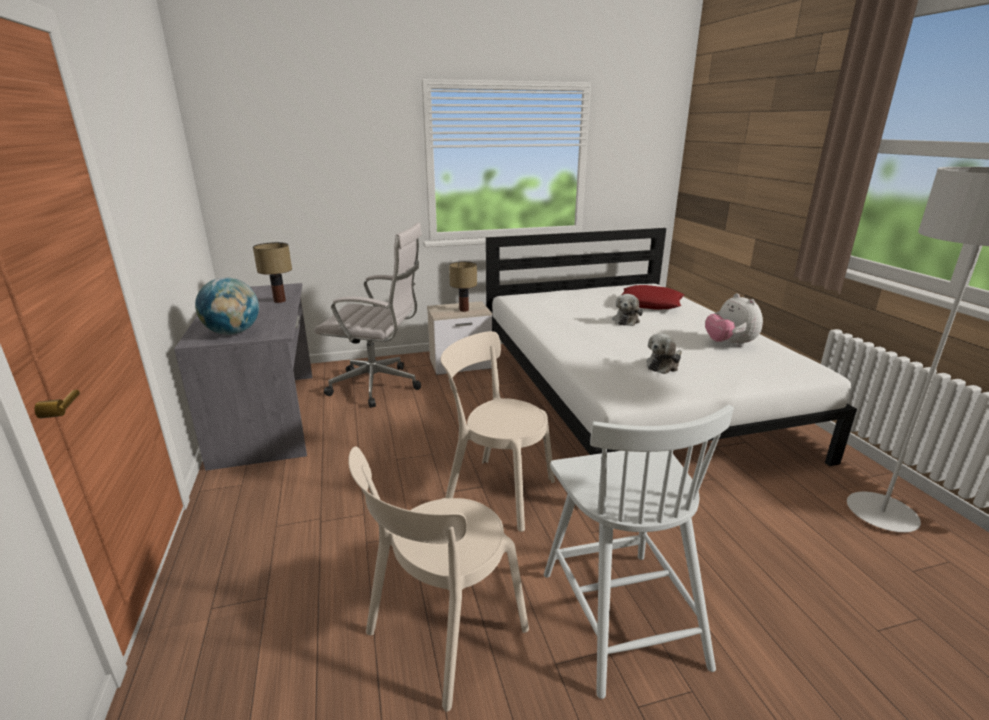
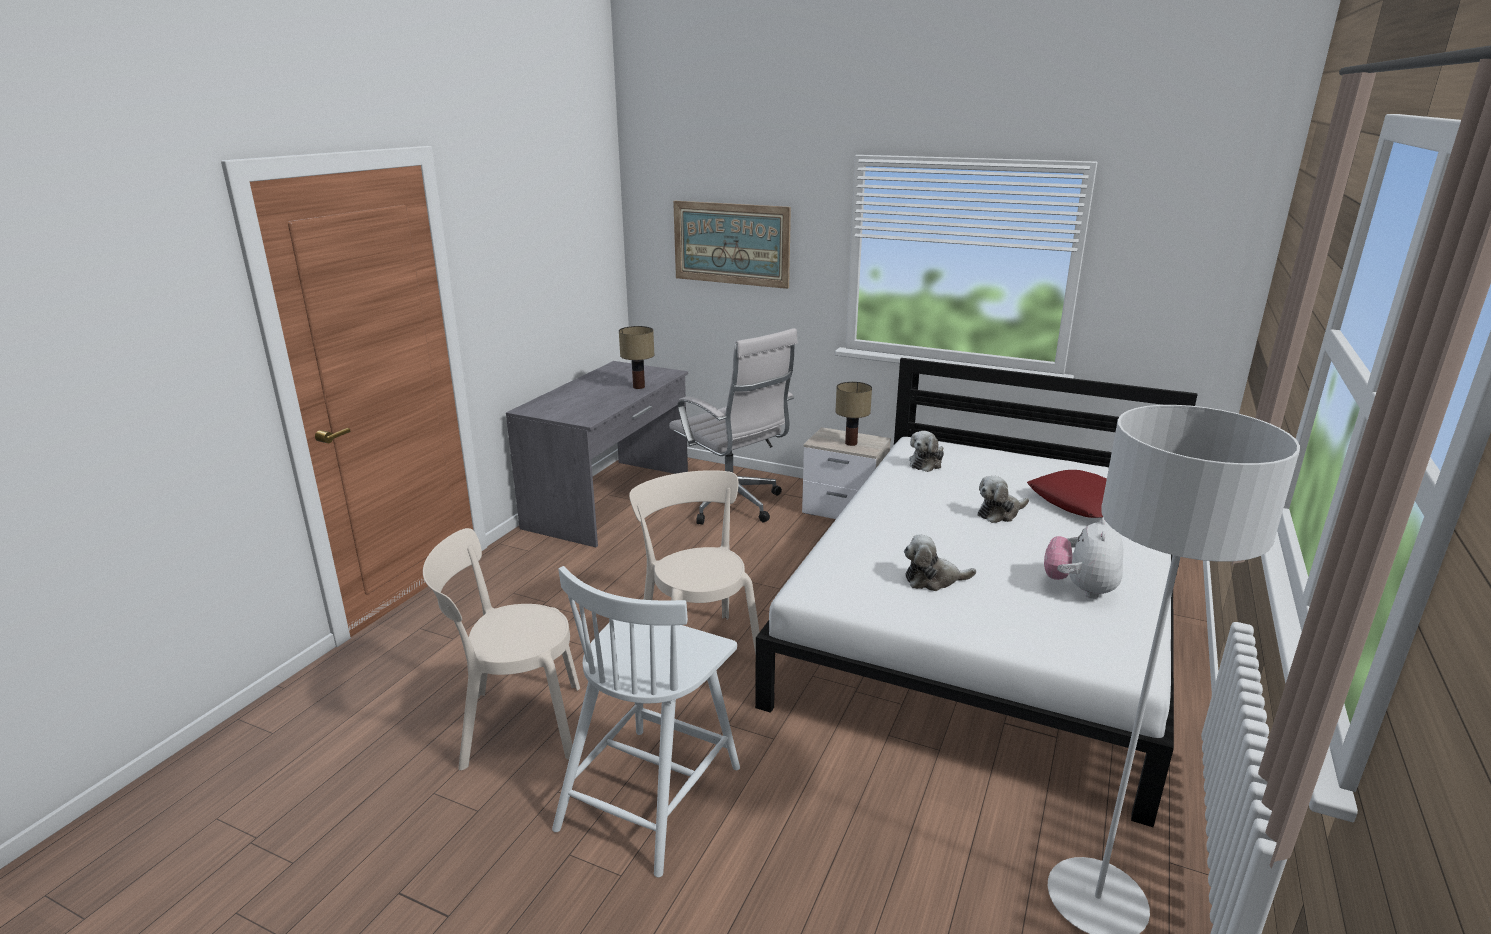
camera: 40 degrees right, 0 degrees up
globe [195,277,259,335] -> none
none -> picture [673,201,791,289]
none -> plush toy [909,431,944,472]

